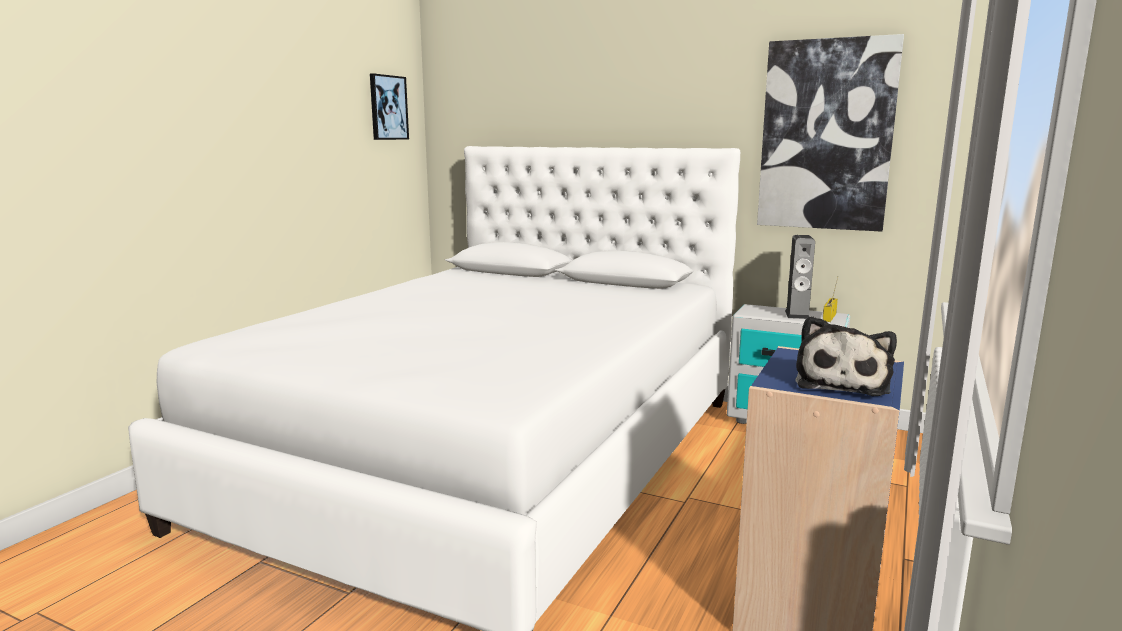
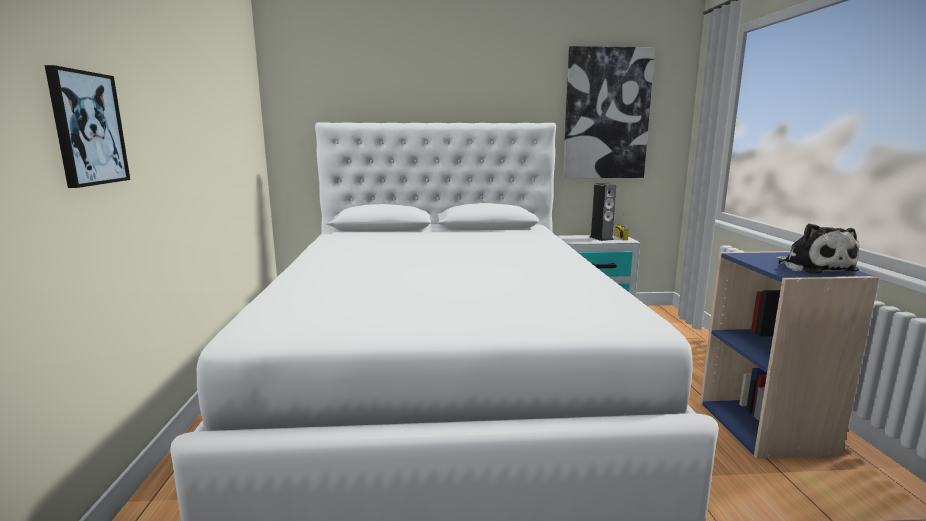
camera: 30 degrees left, 0 degrees up
picture [370,73,409,140] -> picture moved to [45,65,130,188]

